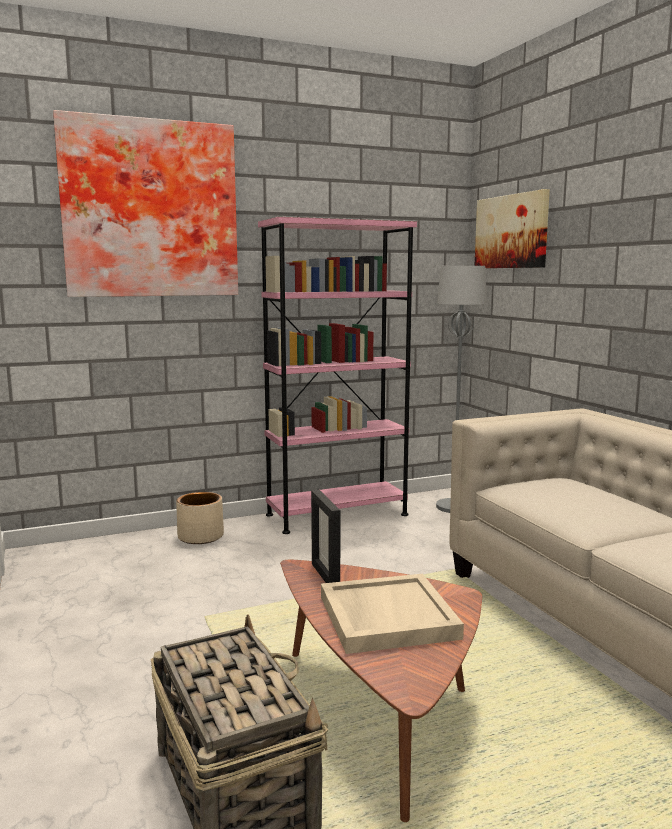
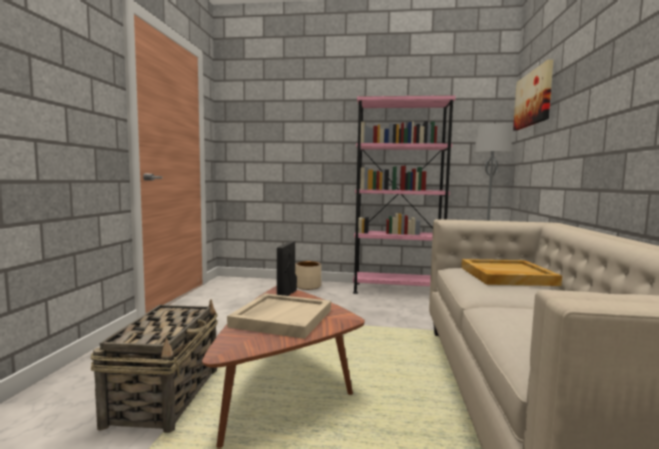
camera: 30 degrees right, 5 degrees down
picture [53,110,238,297] -> none
none -> beige tray [461,259,562,286]

